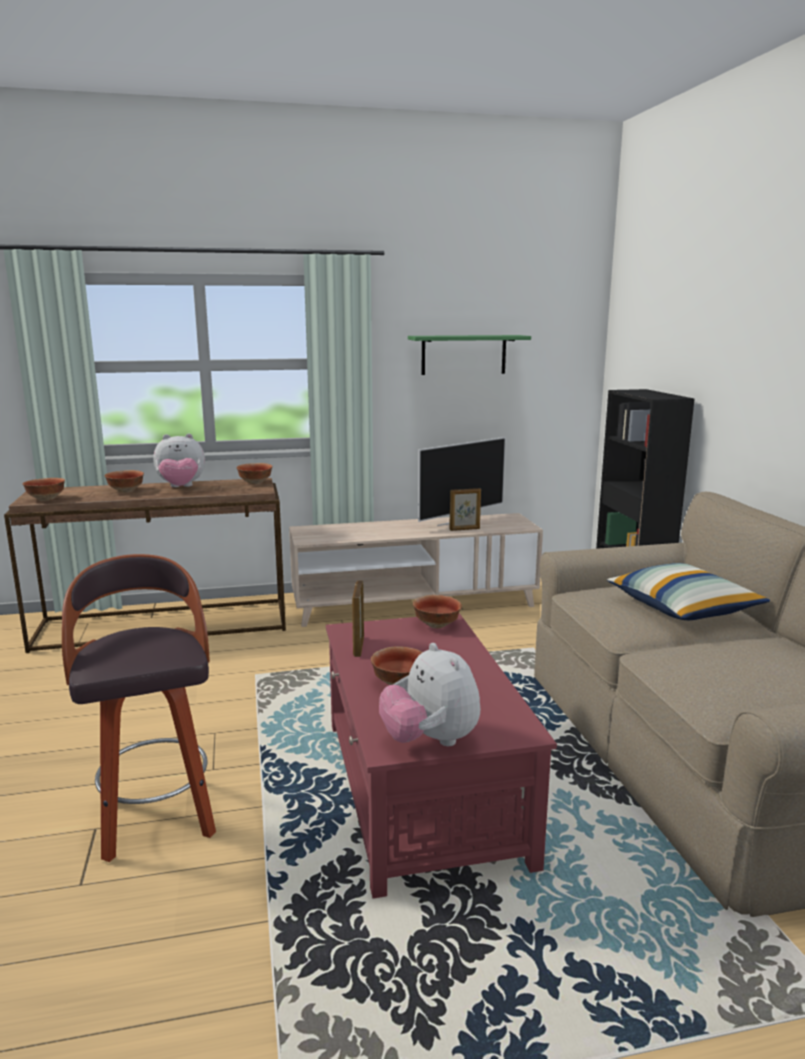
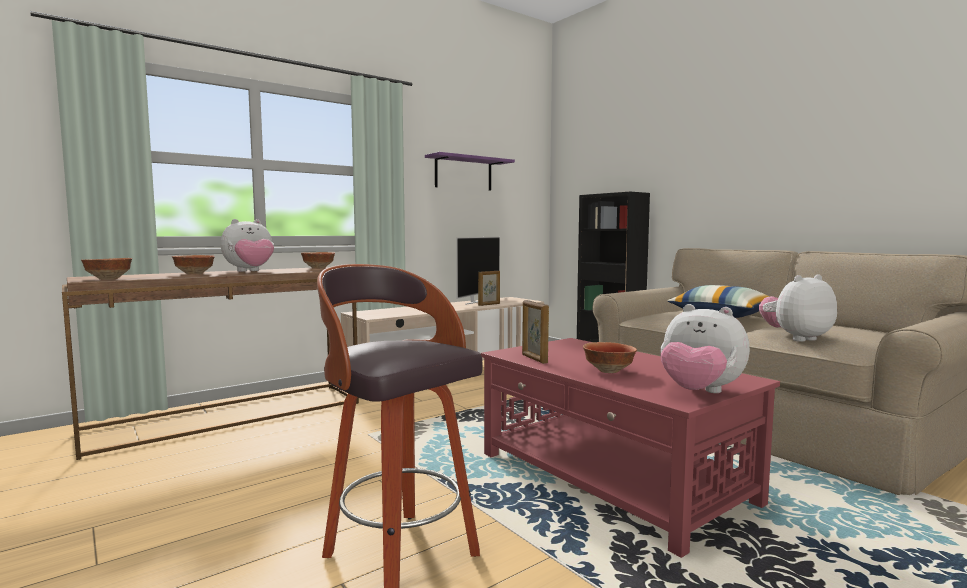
camera: 25 degrees left, 10 degrees down
green shelf [408,335,531,375] -> purple shelf [425,152,515,191]
bowl [413,595,462,628] -> none
none -> plush toy [759,274,837,342]

